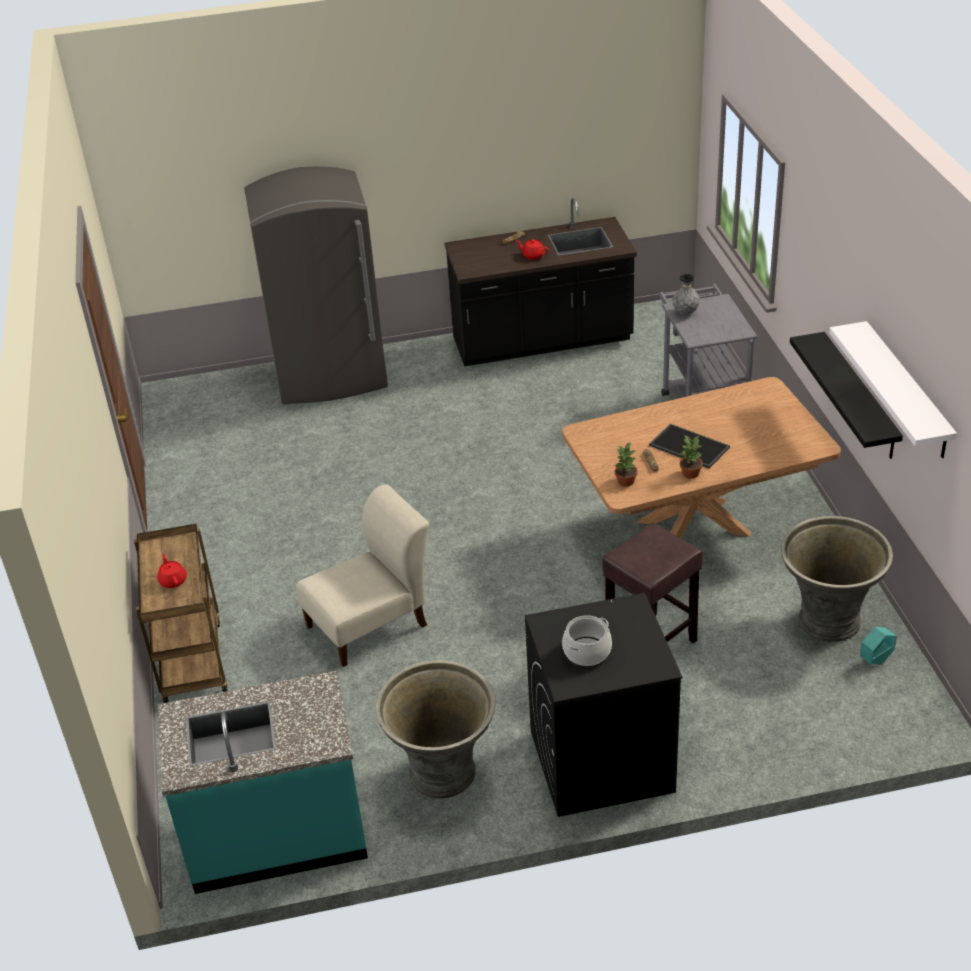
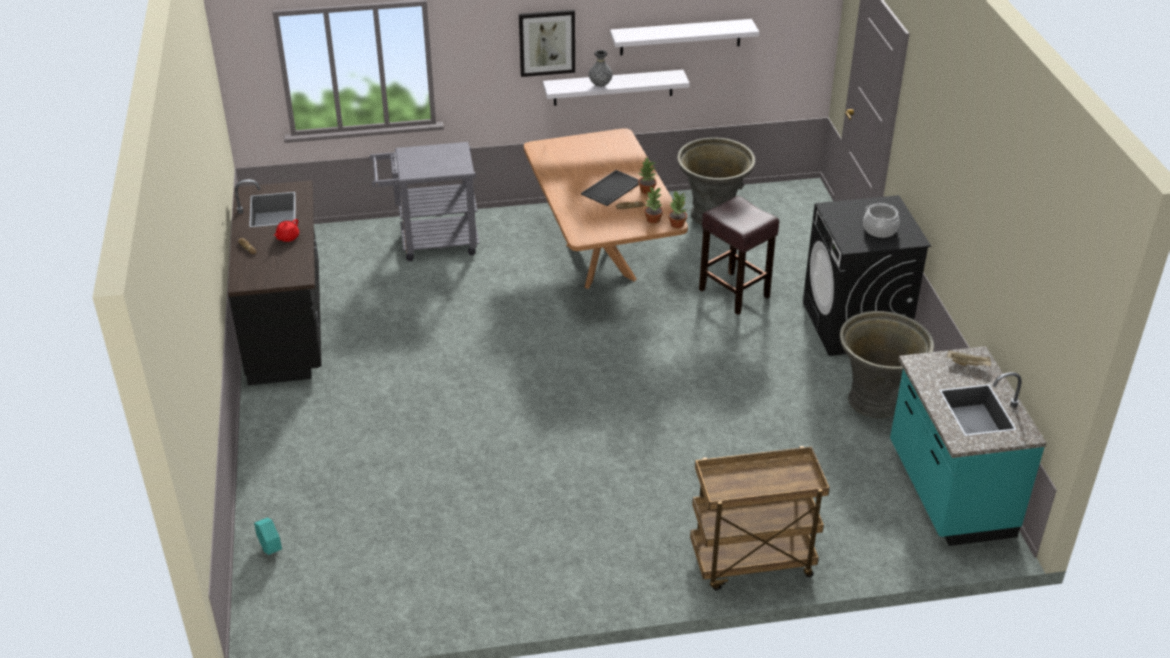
camera: 90 degrees left, 0 degrees up
red teapot [157,554,187,588] -> none
grey fridge [244,166,388,404] -> none
beige chair [296,484,429,667] -> none
grey vase [672,274,700,315] -> grey vase moved to [589,50,613,87]
black shelf [790,332,903,459] -> white shelf [543,70,690,106]
turquoise planter [860,627,897,665] -> turquoise planter moved to [254,517,282,555]
none -> picture [519,10,575,77]
none -> potted plant [668,191,687,228]
none -> beige tray [947,350,991,366]

